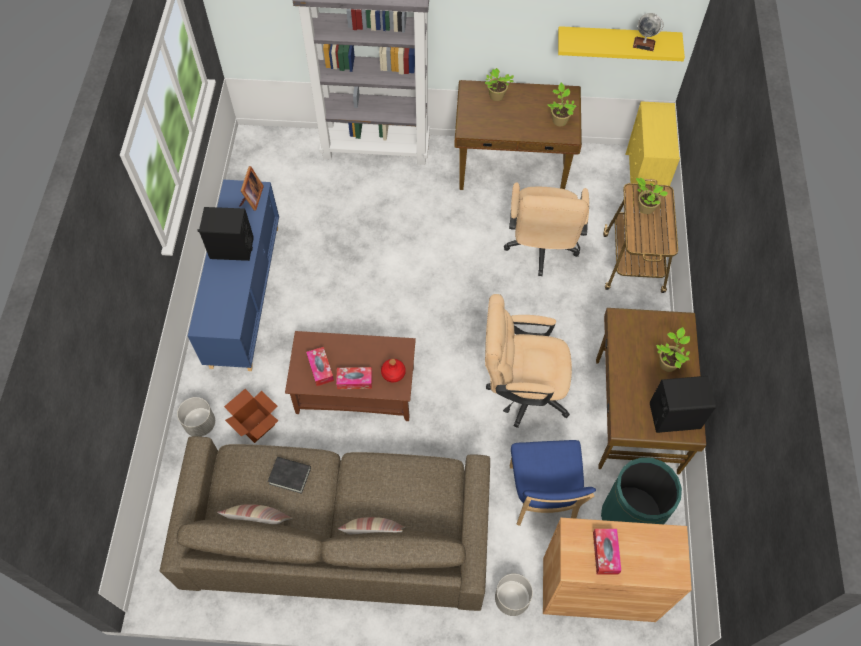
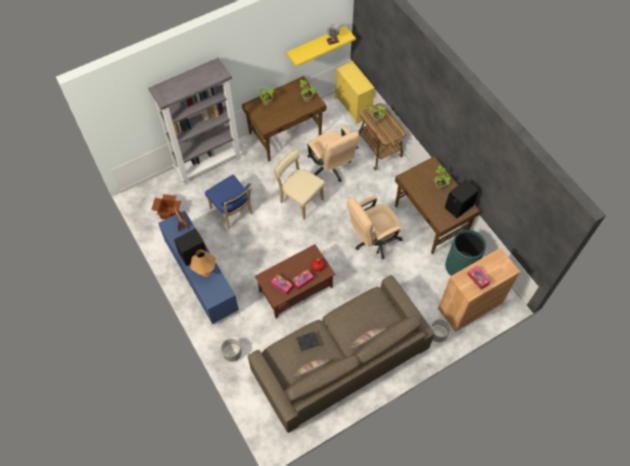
camera: 35 degrees left, 0 degrees up
cardboard box [224,389,278,443] -> cardboard box moved to [151,194,181,220]
blue chair [510,440,596,526] -> blue chair moved to [205,175,253,229]
none -> orange table lamp [191,250,216,277]
none -> beige chair [274,150,325,220]

